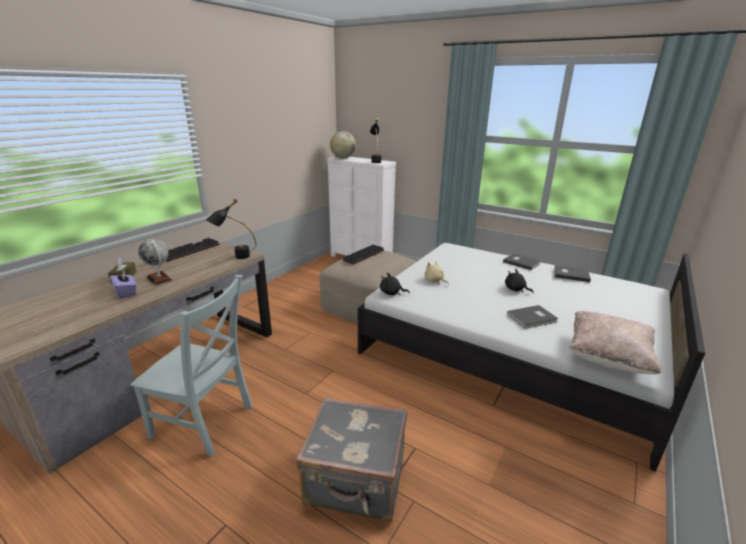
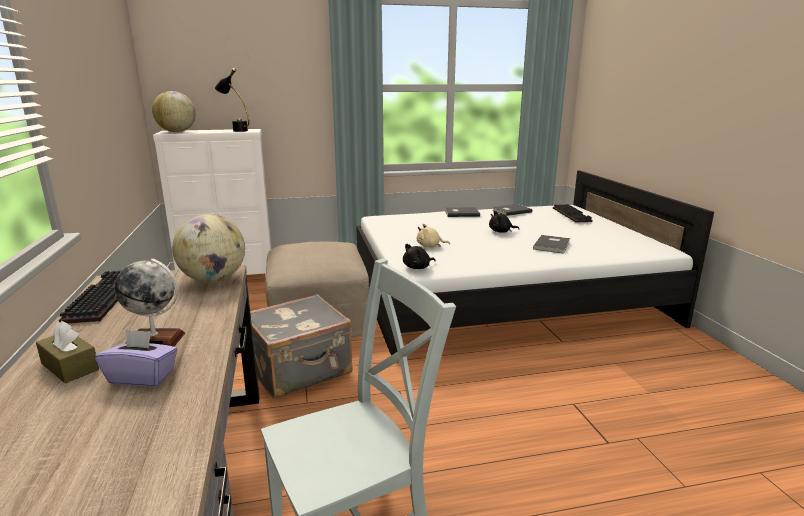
camera: 45 degrees left, 5 degrees down
black table lamp [206,199,256,259] -> globe [172,214,245,282]
grey suitcase [296,397,407,522] -> grey suitcase moved to [250,294,352,399]
keyboard [343,245,384,264] -> keyboard moved to [553,204,593,222]
beige pillow [569,311,661,374] -> none

